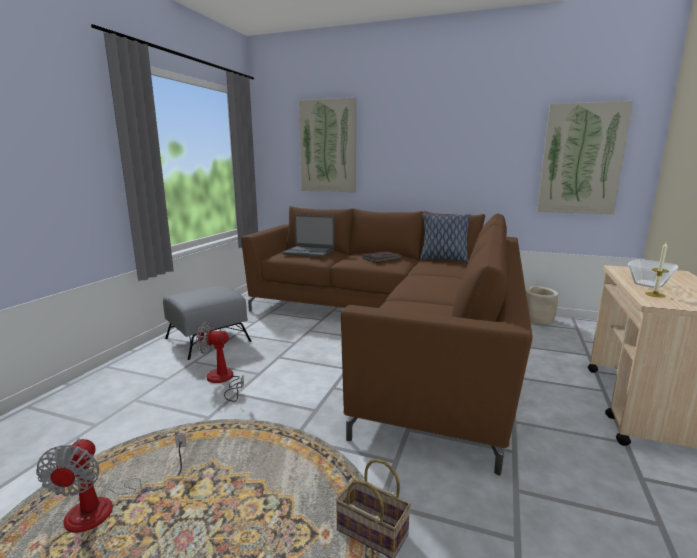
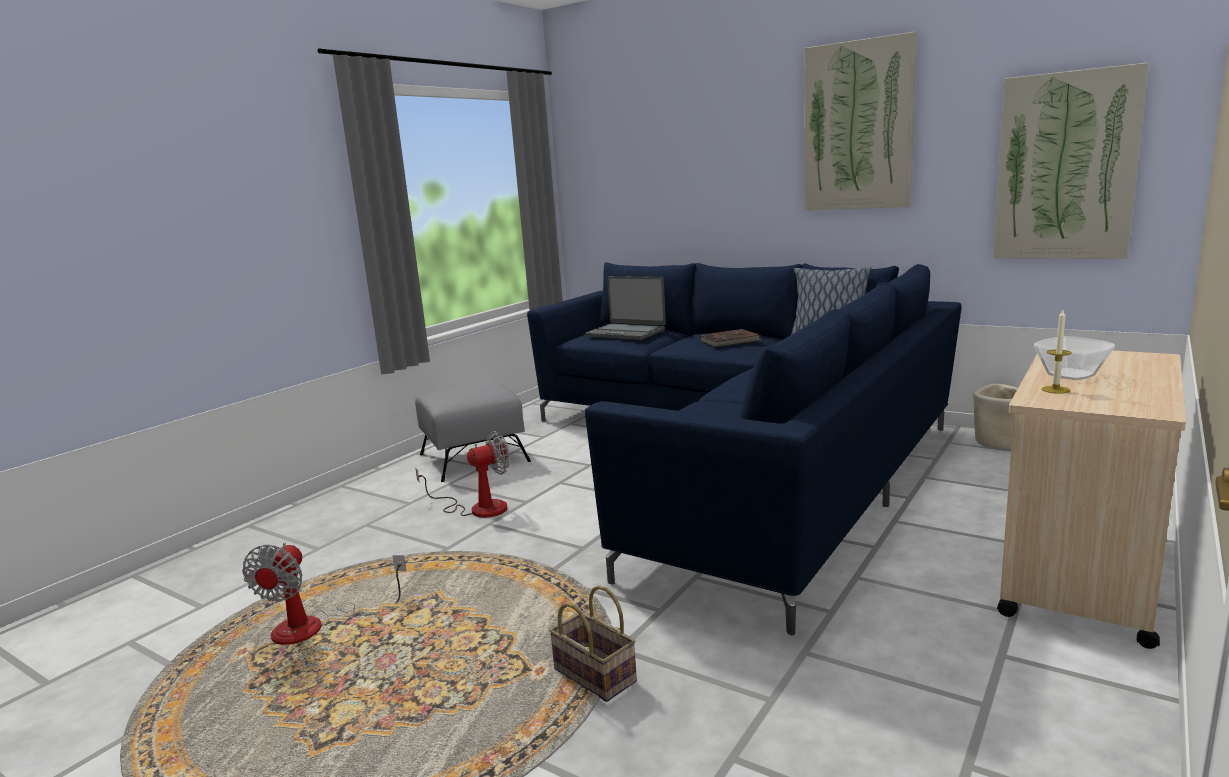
camera: 15 degrees right, 0 degrees up
fan [196,321,244,402] -> fan turned 135 degrees clockwise [416,431,510,518]
brown sofa [241,206,533,476] -> blue sofa [527,262,962,635]
picture [299,97,356,192] -> picture moved to [804,32,917,210]

